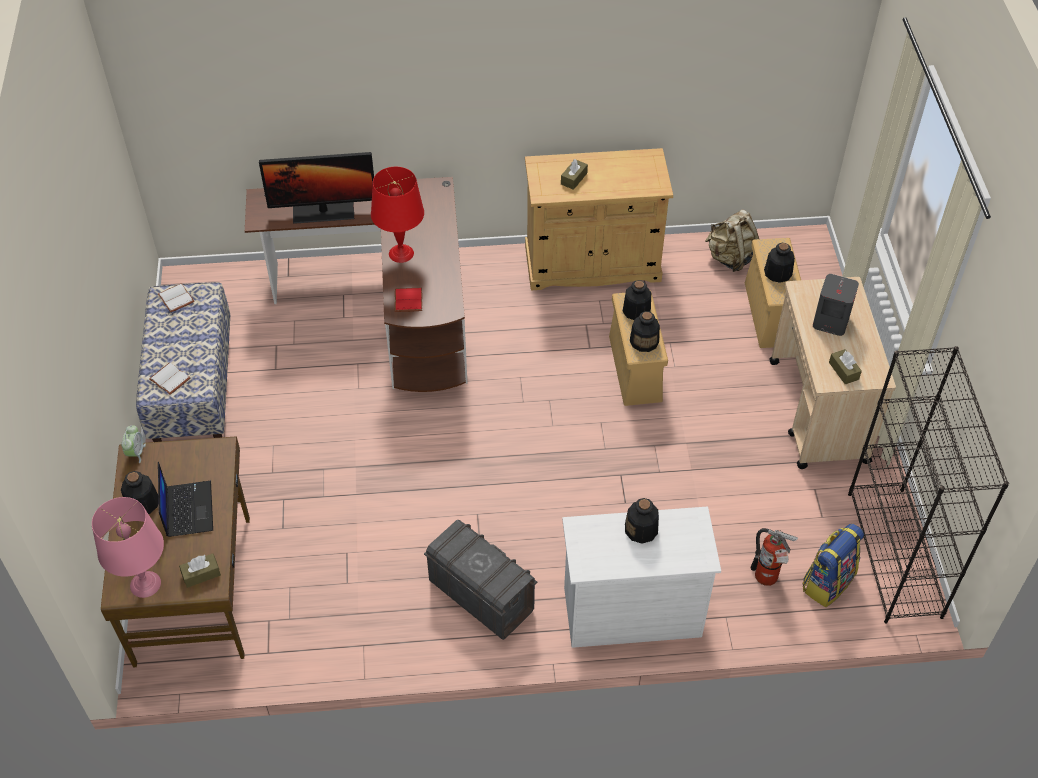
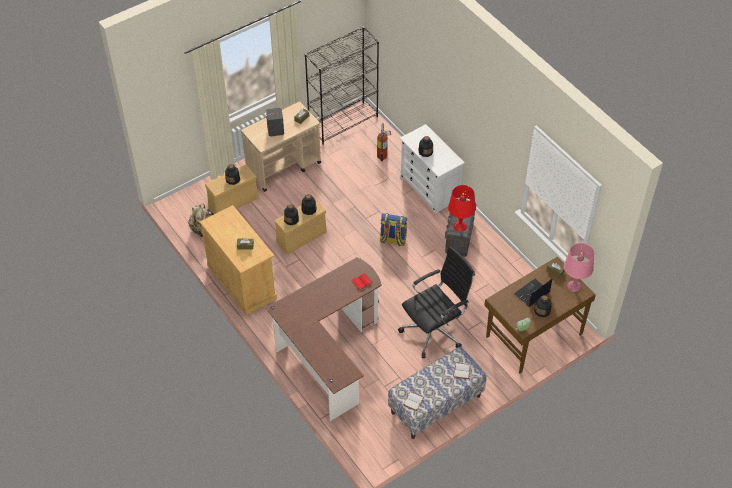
camera: 120 degrees left, 0 degrees up
monitor [259,152,374,224] -> none
red table lamp [371,167,424,263] -> red table lamp moved to [448,185,476,232]
backpack [803,524,864,607] -> backpack moved to [380,213,407,246]
none -> black office chair [398,246,475,358]

